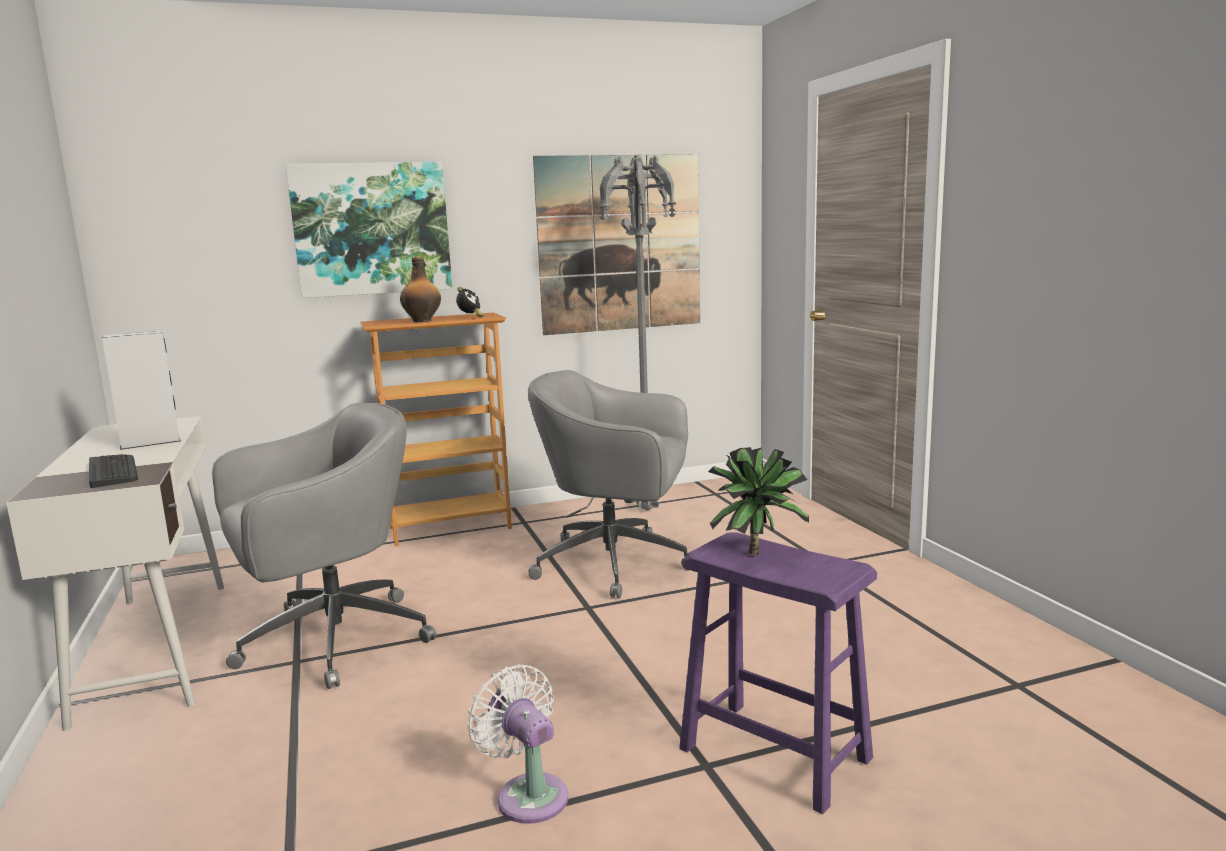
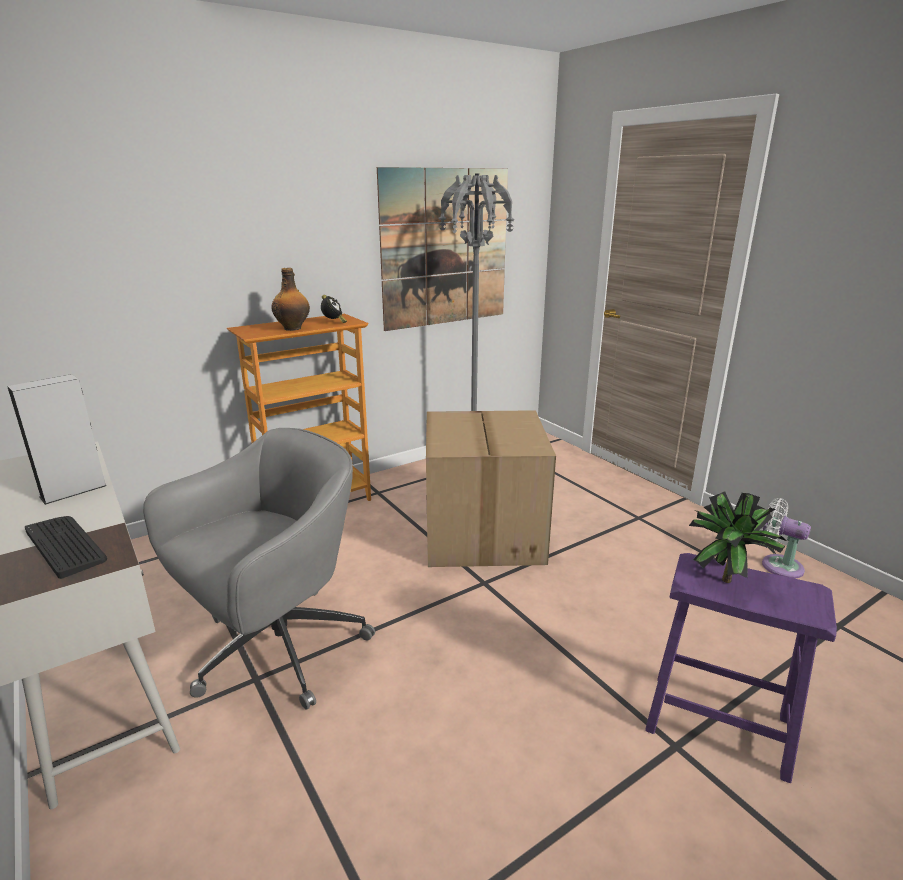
camera: 15 degrees left, 10 degrees up
picture [286,162,452,298] -> none
white fan [467,664,568,824] -> white fan moved to [761,498,811,579]
grey office chair [528,370,688,598] -> cardboard box [426,410,556,567]

